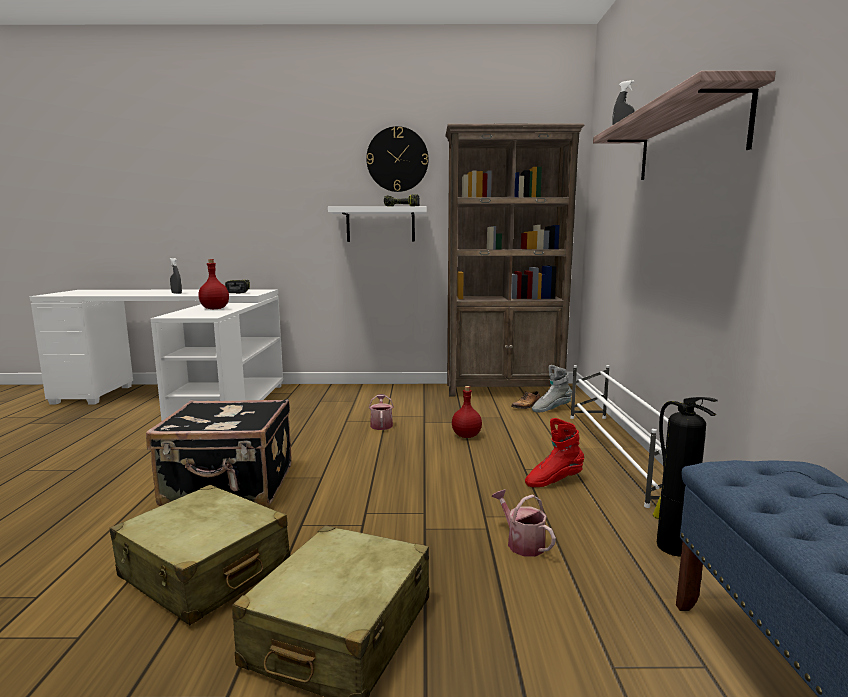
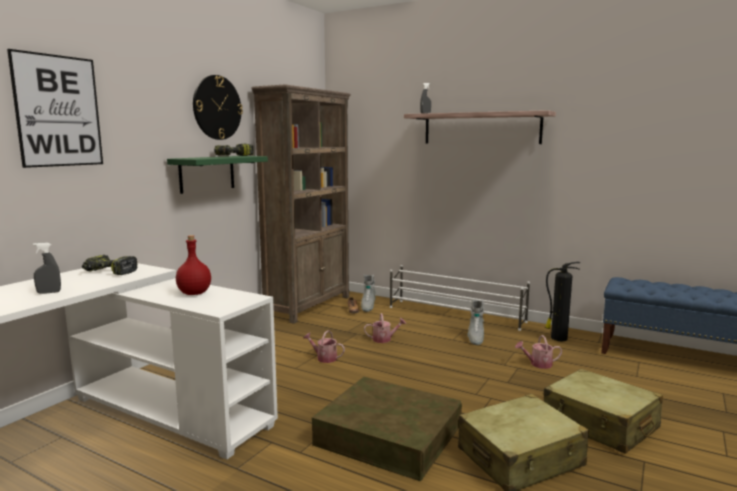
camera: 60 degrees left, 0 degrees up
black suitcase [146,399,292,506] -> brown storage box [312,377,462,481]
white shelf [328,206,427,242] -> green shelf [167,156,268,194]
red bottle [452,386,482,438] -> watering can [364,313,406,343]
red boot [525,418,584,487] -> grey boot [468,300,484,345]
none -> picture [7,49,103,168]

